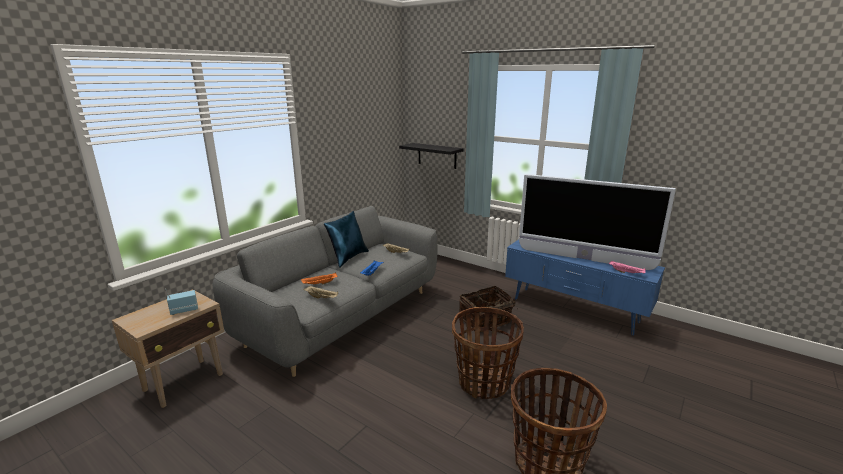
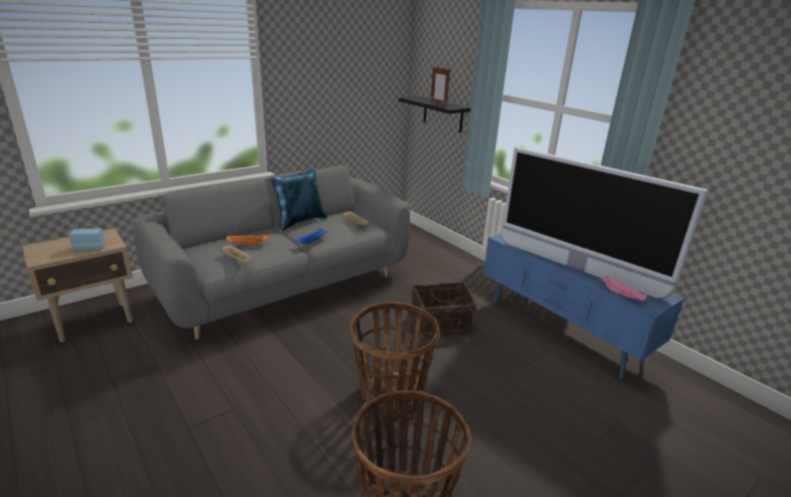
camera: 15 degrees right, 5 degrees up
none -> picture frame [431,67,450,107]

